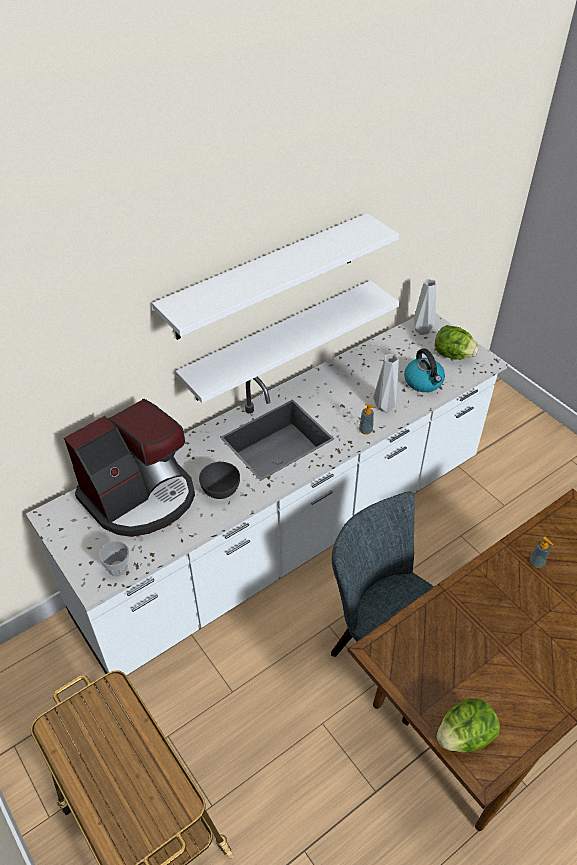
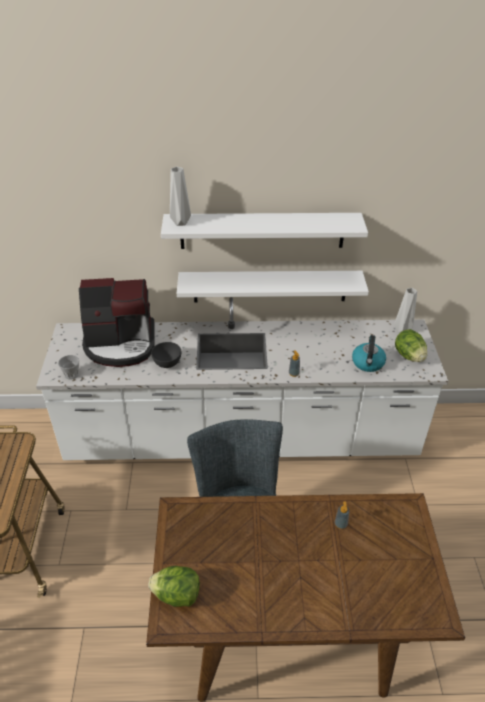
camera: 35 degrees right, 5 degrees down
grey vase [373,354,399,412] -> grey vase moved to [170,167,191,226]

